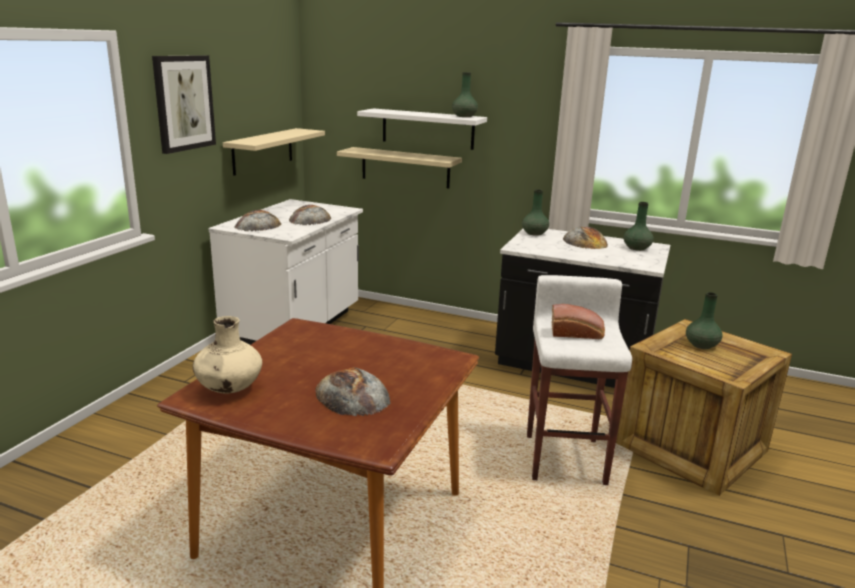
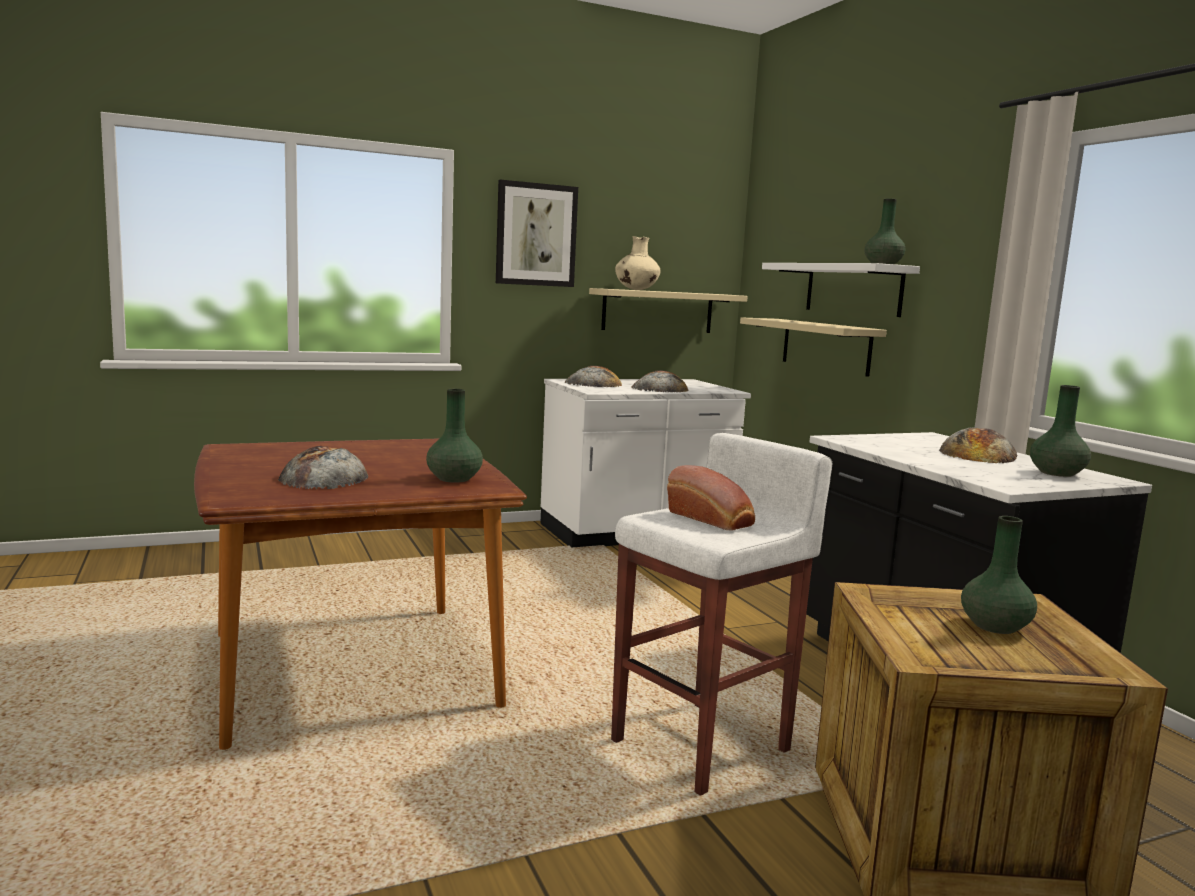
camera: 45 degrees right, 10 degrees down
beige vase [193,316,262,394] -> beige vase moved to [615,236,661,290]
green vase [522,189,549,236] -> green vase moved to [426,389,483,483]

